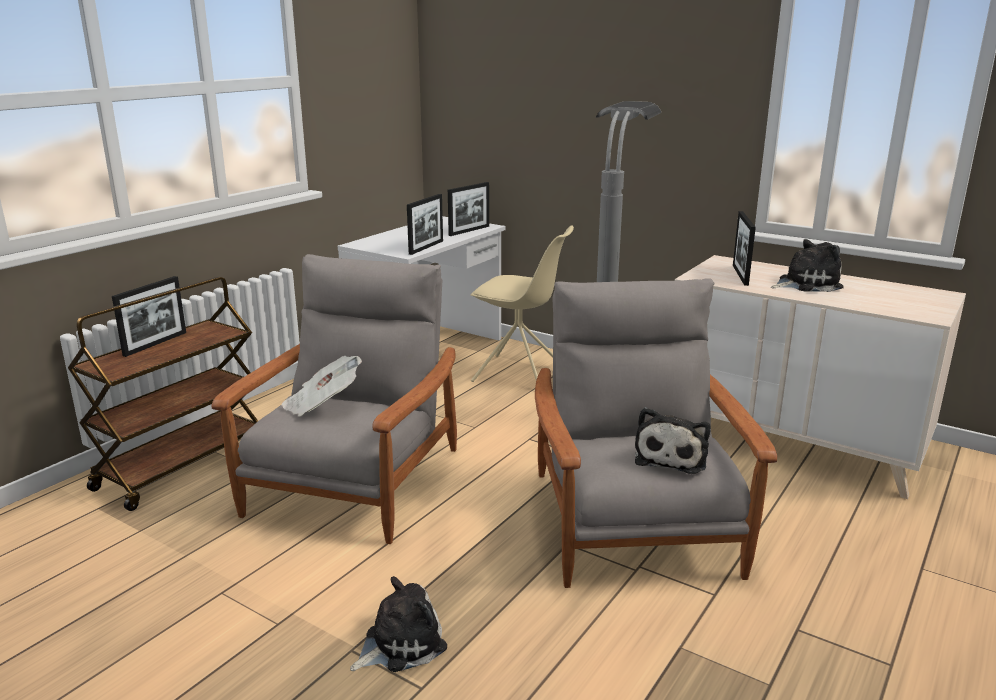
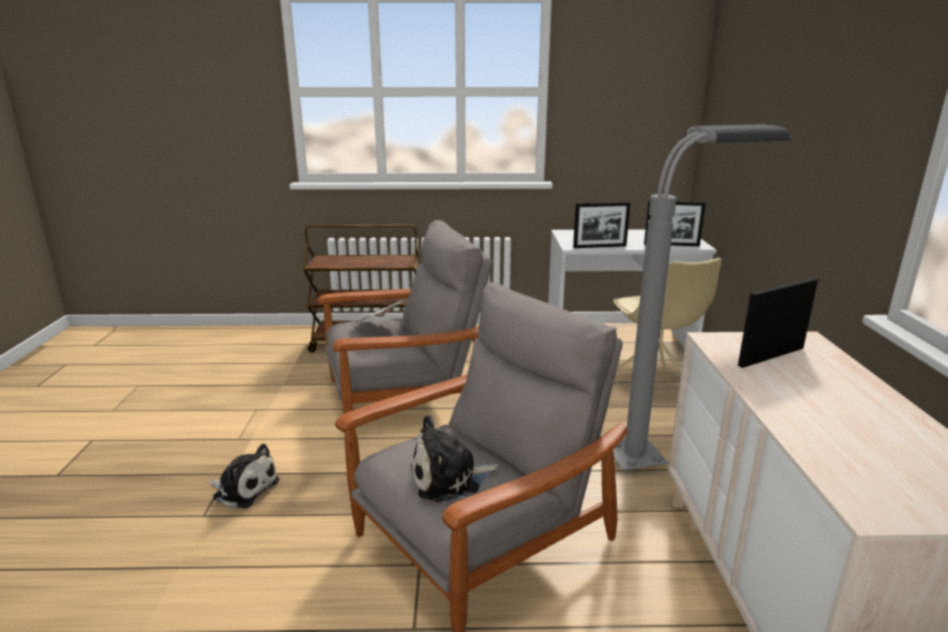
camera: 55 degrees right, 0 degrees up
picture frame [112,276,186,357] -> none
plush toy [771,239,844,292] -> none

